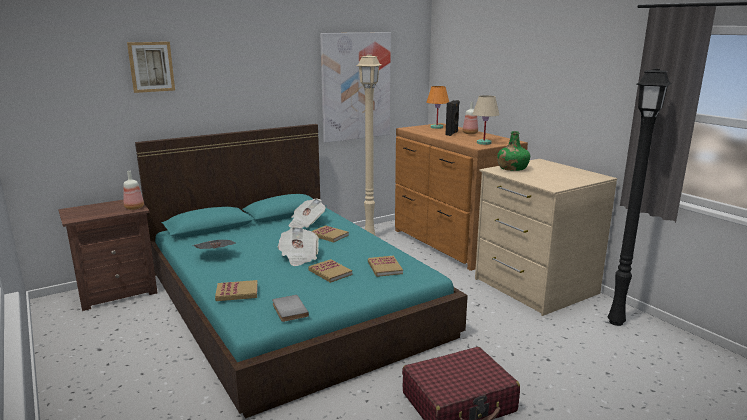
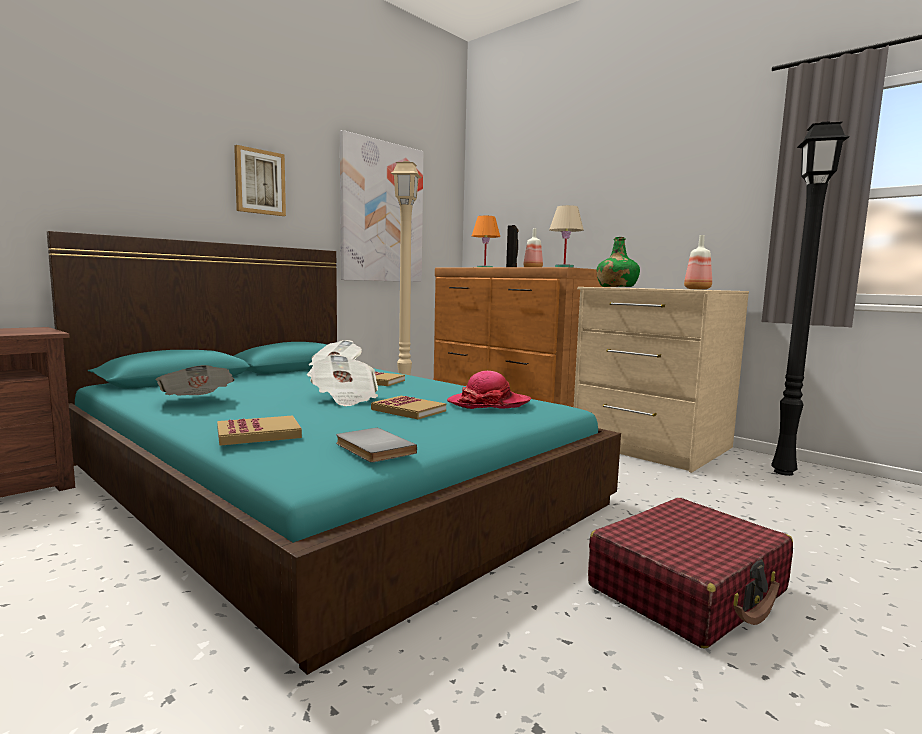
camera: 15 degrees left, 10 degrees down
bottle [123,171,144,210] -> bottle moved to [684,235,712,290]
picture [127,42,175,93] -> picture moved to [234,145,286,216]
book [368,256,403,277] -> hat [447,371,531,409]

